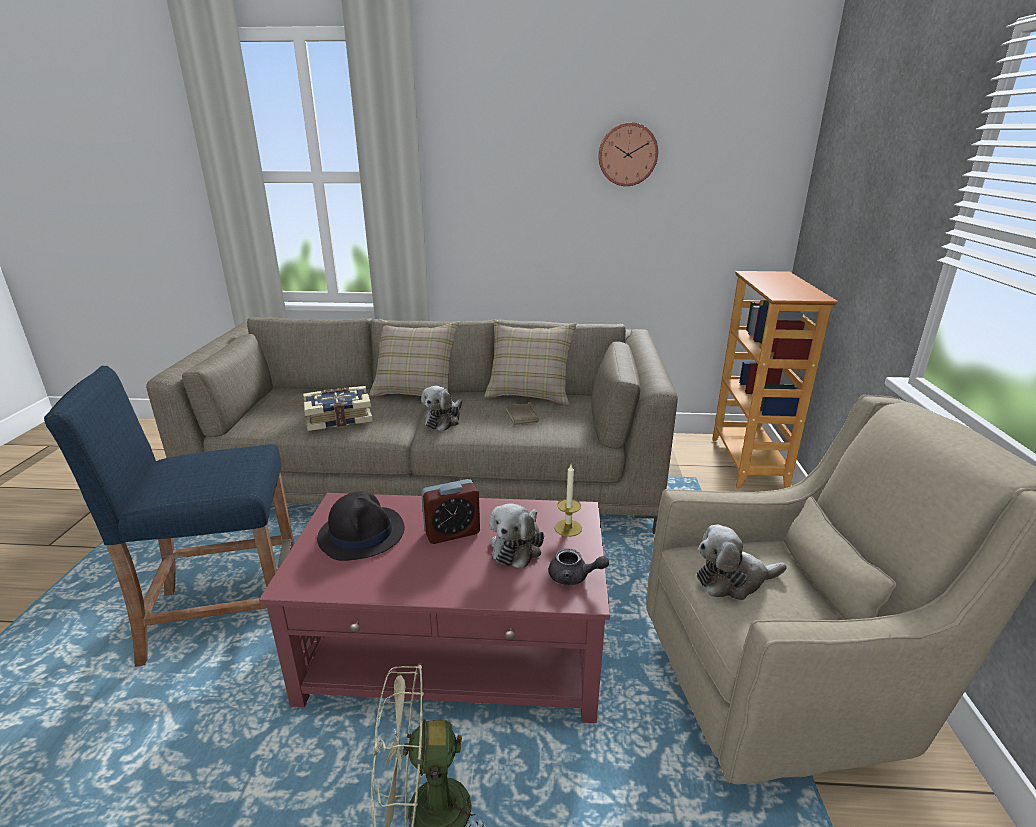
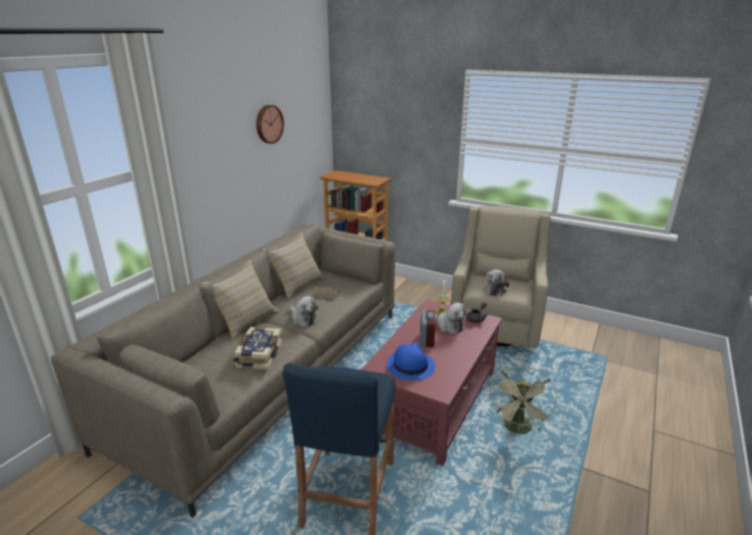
camera: 65 degrees left, 0 degrees up
black hat [317,491,405,561] -> blue hat [387,343,435,380]

